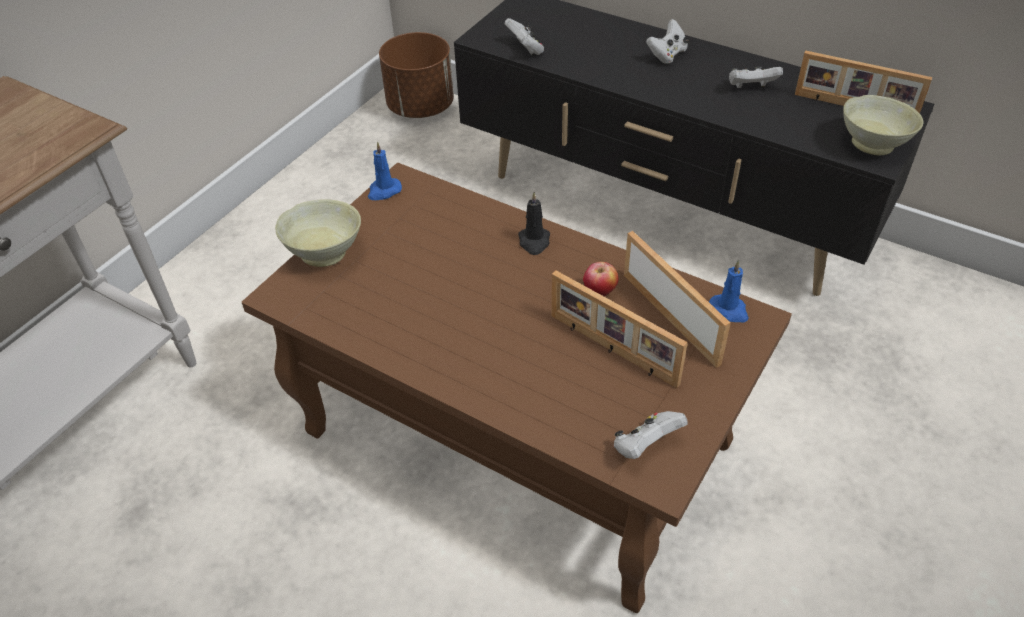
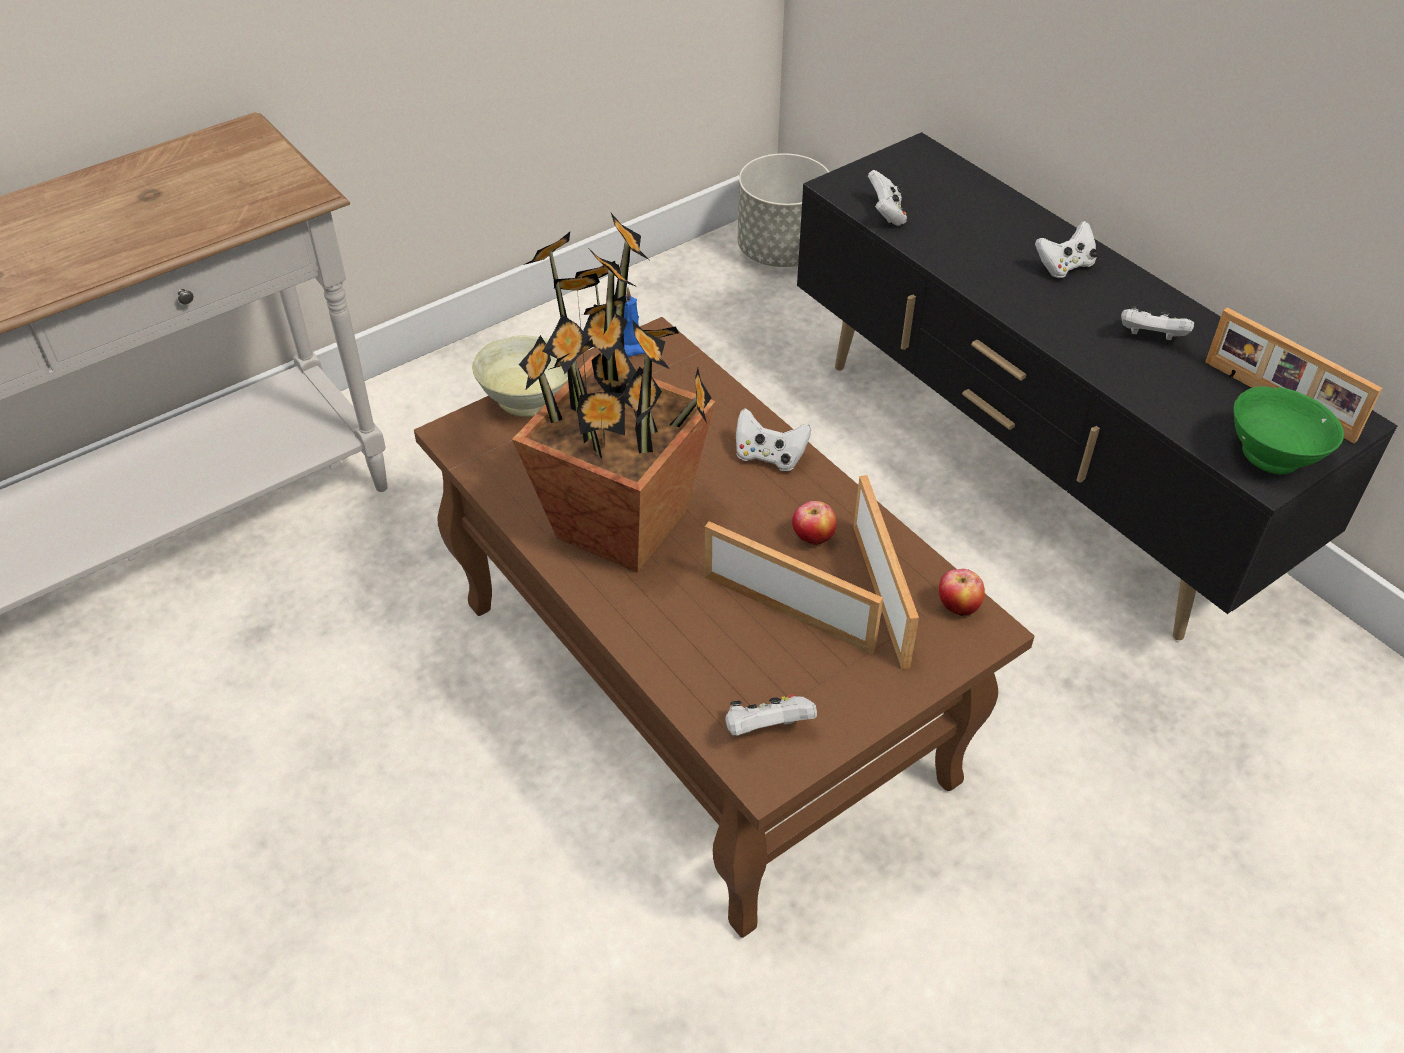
camera: 20 degrees right, 0 degrees up
brown planter [379,32,454,118] -> grey planter [738,153,829,267]
black candle [518,192,550,255] -> white game controller [736,408,811,471]
picture frame [551,270,688,388] -> picture frame turned 150 degrees clockwise [705,521,883,654]
blue candle [709,260,749,322] -> apple [939,569,985,616]
beige bowl [843,95,924,155] -> green bowl [1233,386,1344,474]
none -> potted plant [512,213,716,573]

